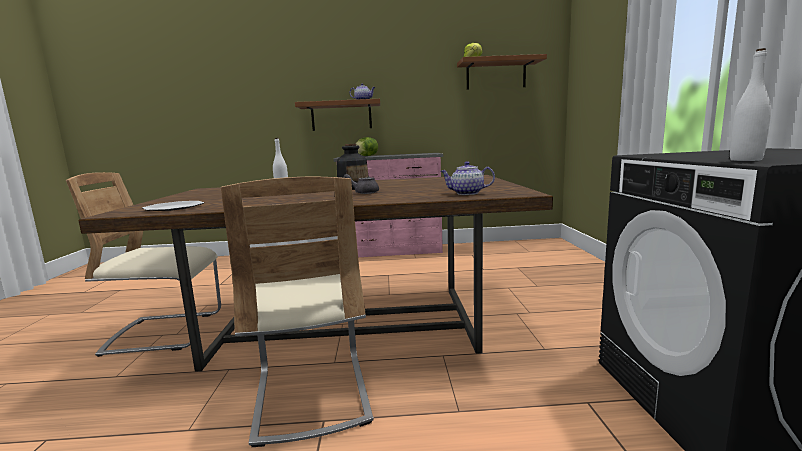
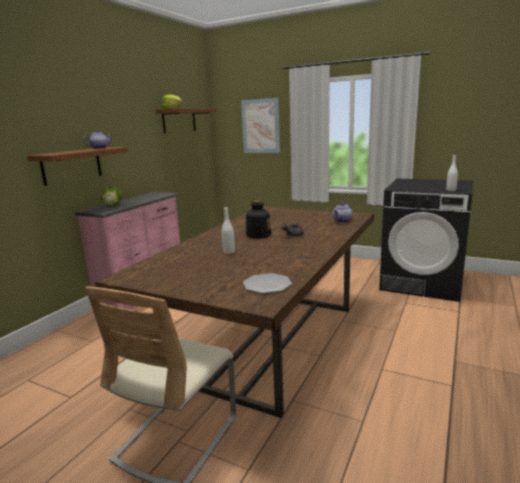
camera: 60 degrees left, 5 degrees up
beige chair [221,177,374,447] -> none
none -> picture [241,98,280,153]

